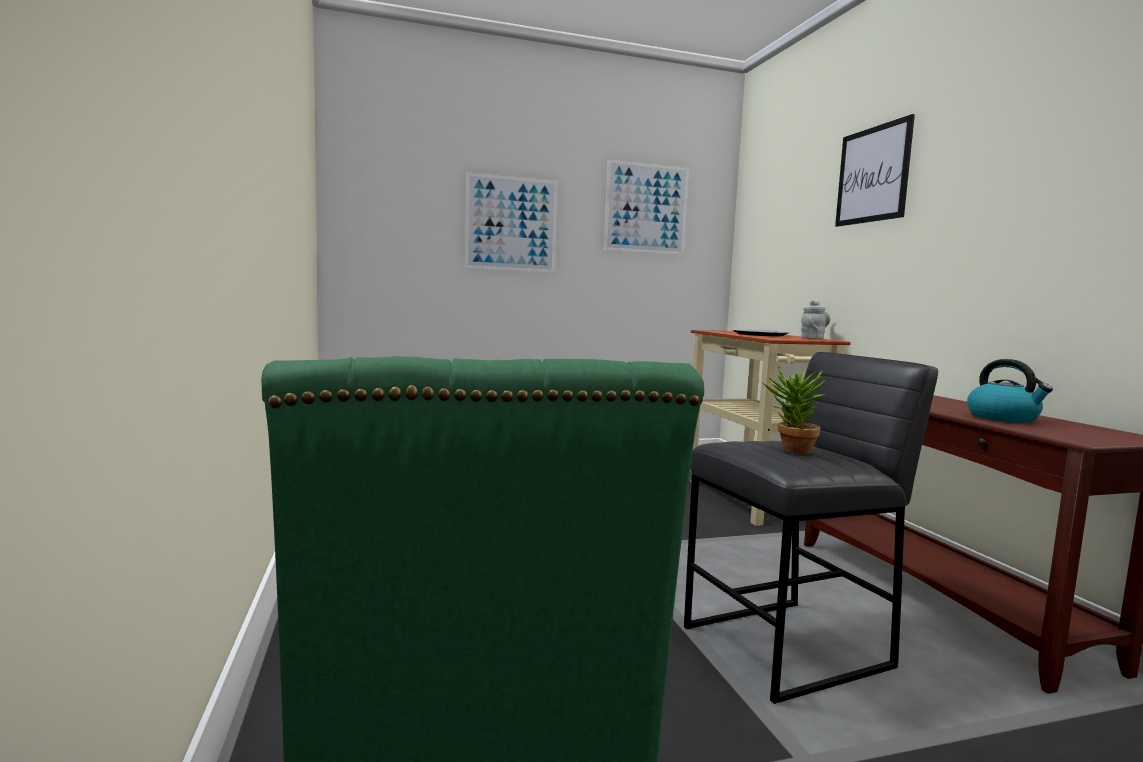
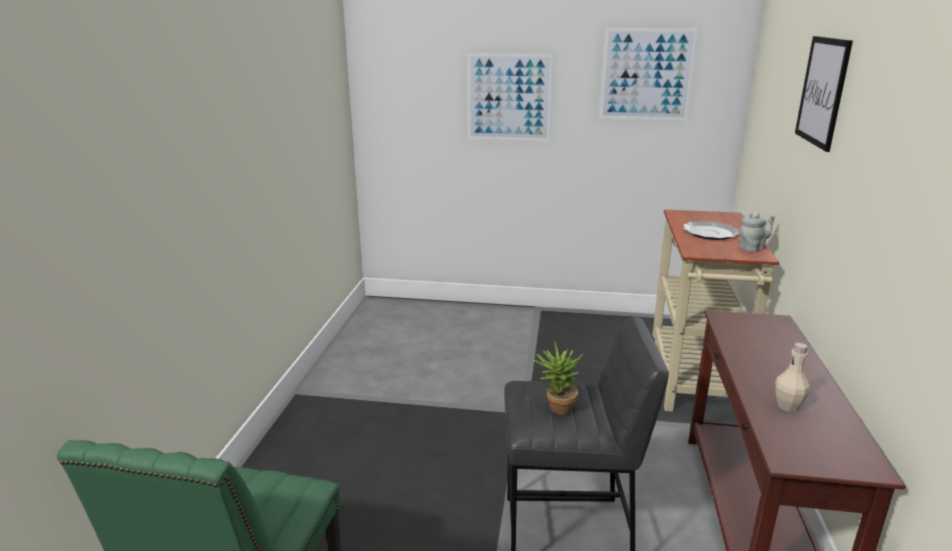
camera: 25 degrees right, 15 degrees up
kettle [967,359,1053,423] -> beige bottle [775,343,810,412]

